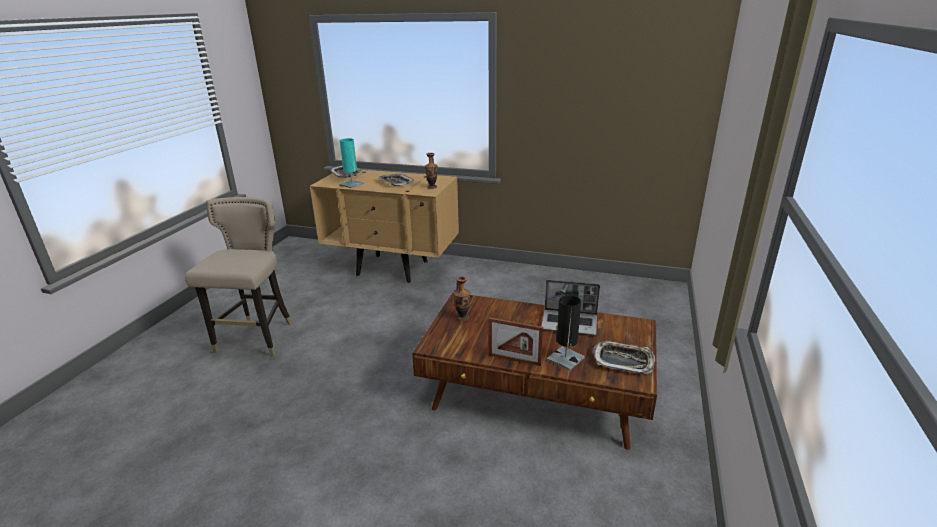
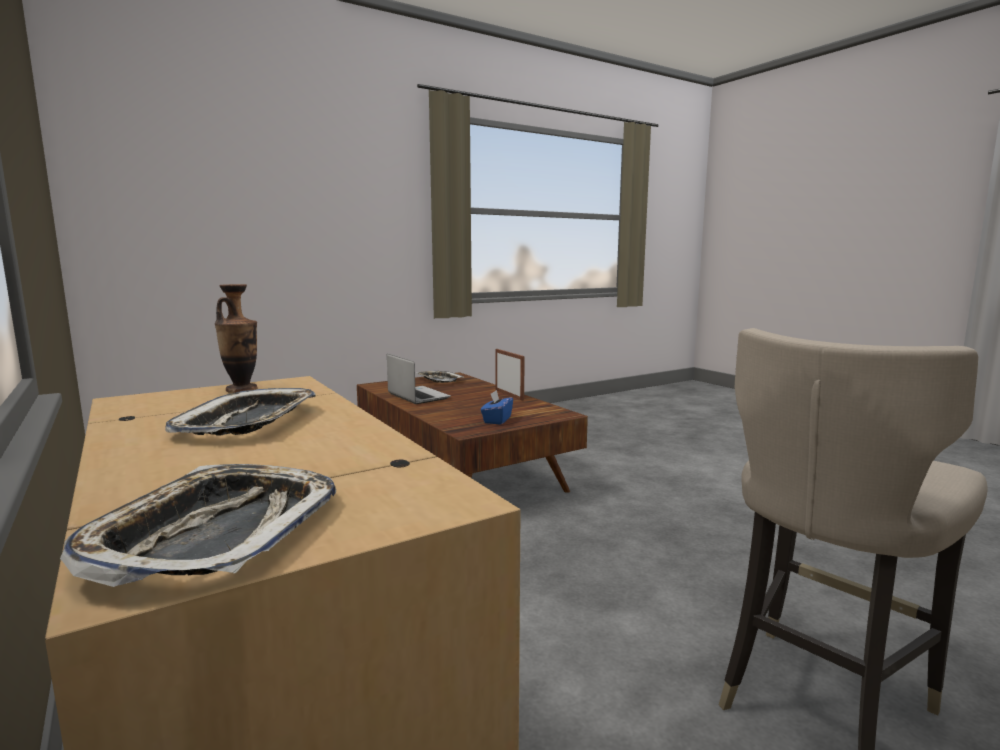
camera: 140 degrees left, 15 degrees down
turquoise table lamp [339,138,365,188] -> none
vase [454,276,470,321] -> blue tissue box [481,390,513,425]
black table lamp [547,295,585,371] -> none

